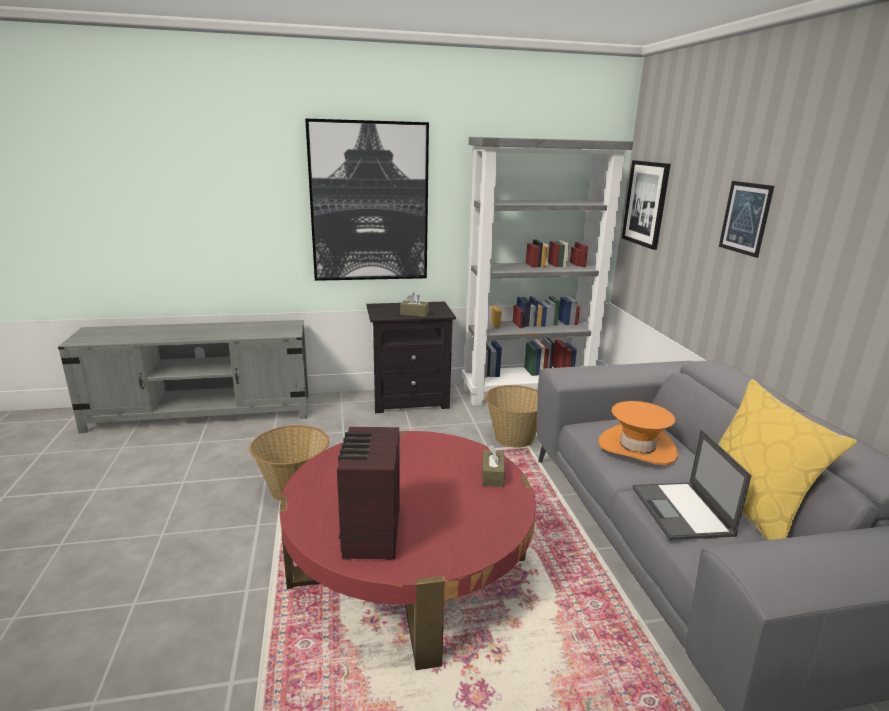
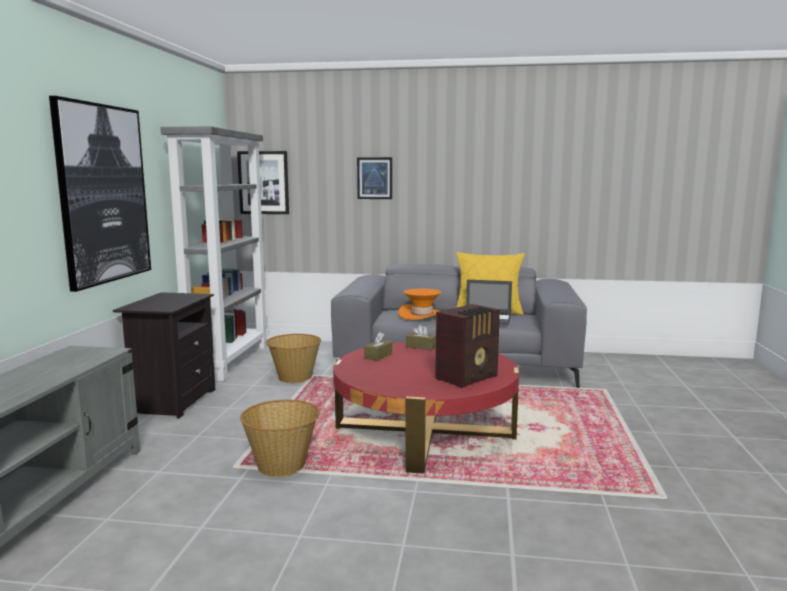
camera: 70 degrees left, 10 degrees down
radio [337,427,400,560] -> radio turned 60 degrees counterclockwise [435,304,500,388]
brown tissue box [400,292,429,317] -> brown tissue box moved to [364,332,392,361]

